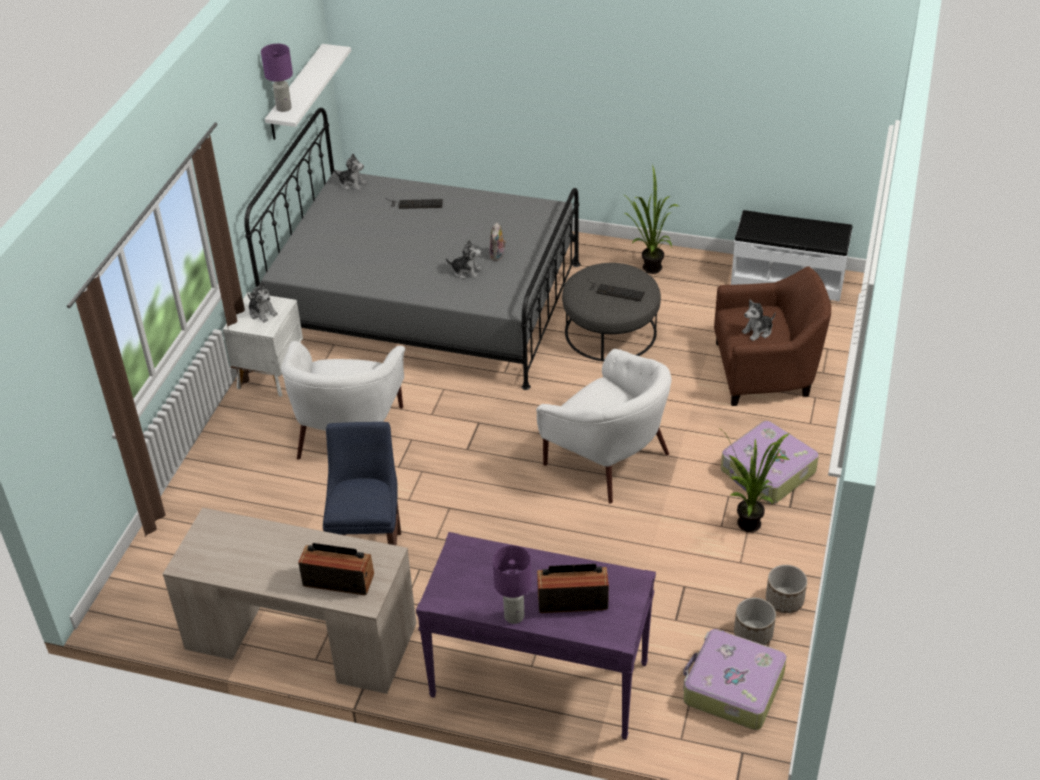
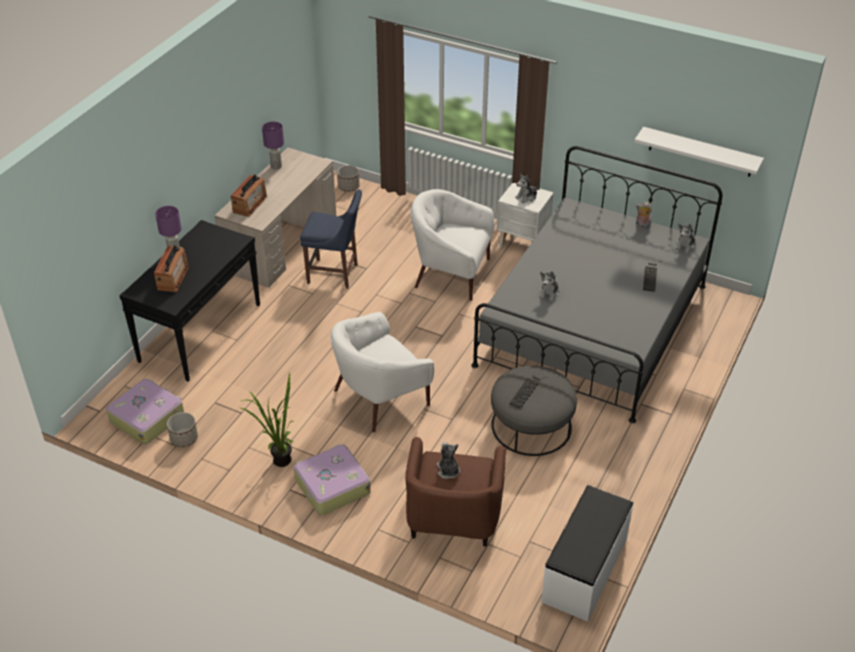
camera: 100 degrees right, 0 degrees up
purple table lamp [261,44,293,112] -> purple table lamp moved to [262,122,284,170]
purple console table [416,532,656,740] -> black console table [119,220,260,382]
plush toy [490,222,506,261] -> plush toy moved to [636,202,652,229]
potted plant [624,165,679,274] -> none
planter [766,565,807,613] -> planter moved to [337,165,360,192]

